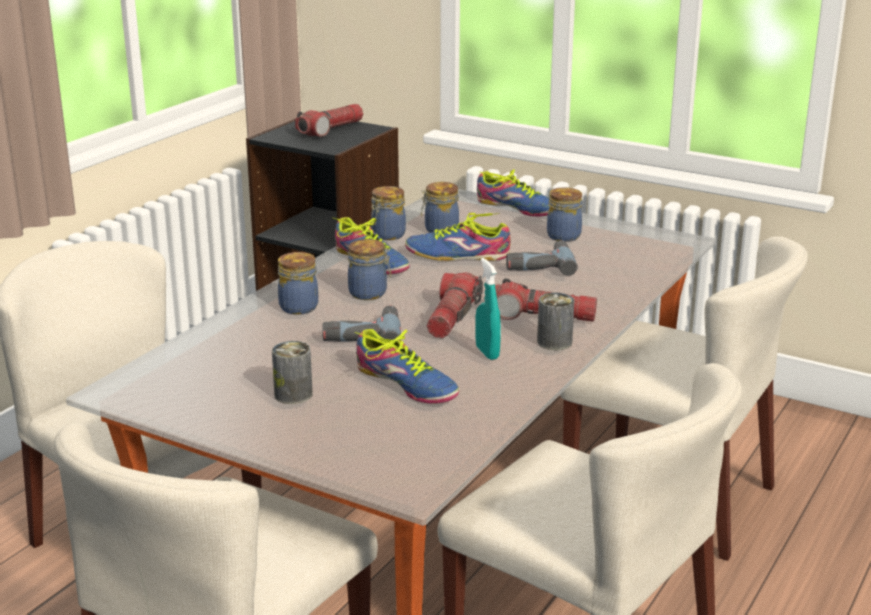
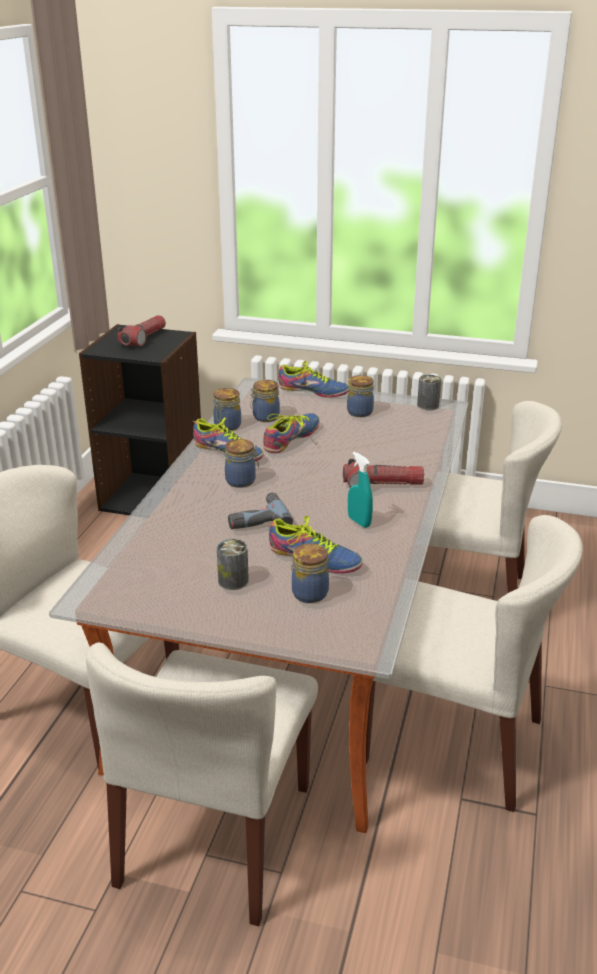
camera: 15 degrees left, 5 degrees up
jar [278,252,318,314] -> jar moved to [291,544,329,603]
shoe [405,213,511,261] -> shoe turned 135 degrees clockwise [263,413,319,453]
flashlight [427,272,483,338] -> none
power drill [506,240,578,276] -> none
can [537,293,574,350] -> can moved to [417,375,441,410]

